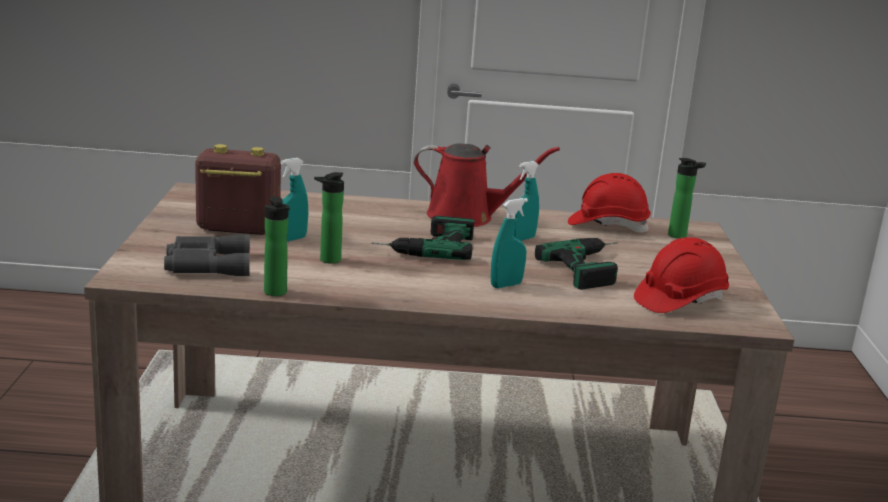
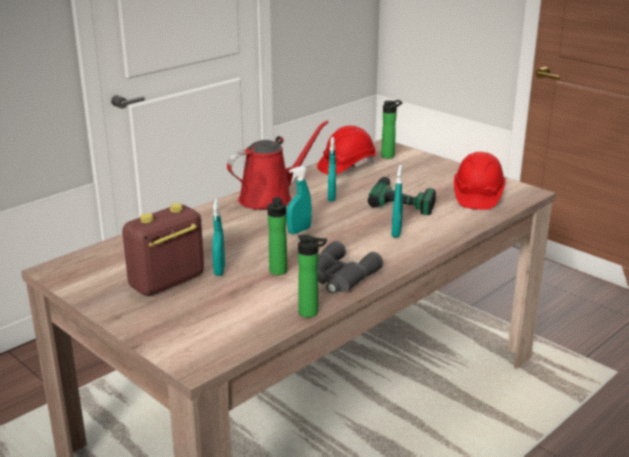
camera: 45 degrees left, 5 degrees up
grey binoculars [164,234,250,276] -> grey binoculars moved to [317,241,383,294]
power drill [372,216,474,260] -> turquoise spray bottle [287,166,312,234]

